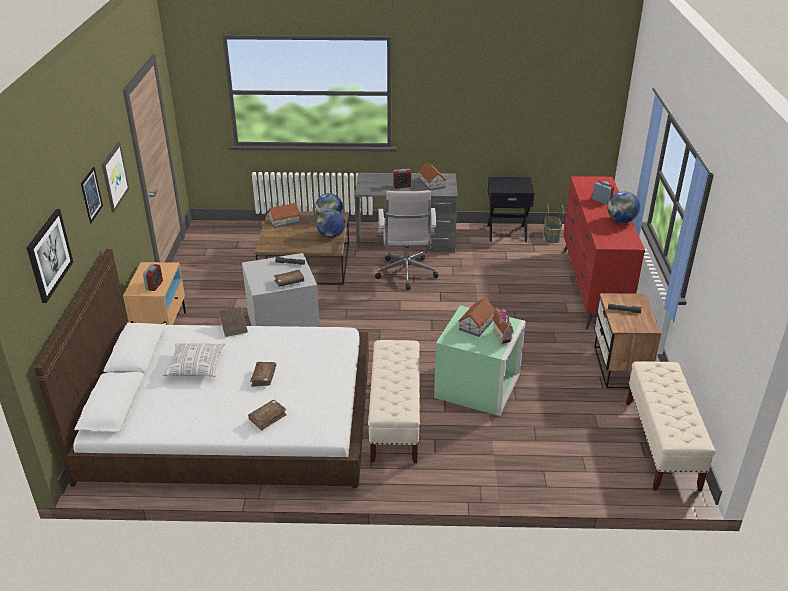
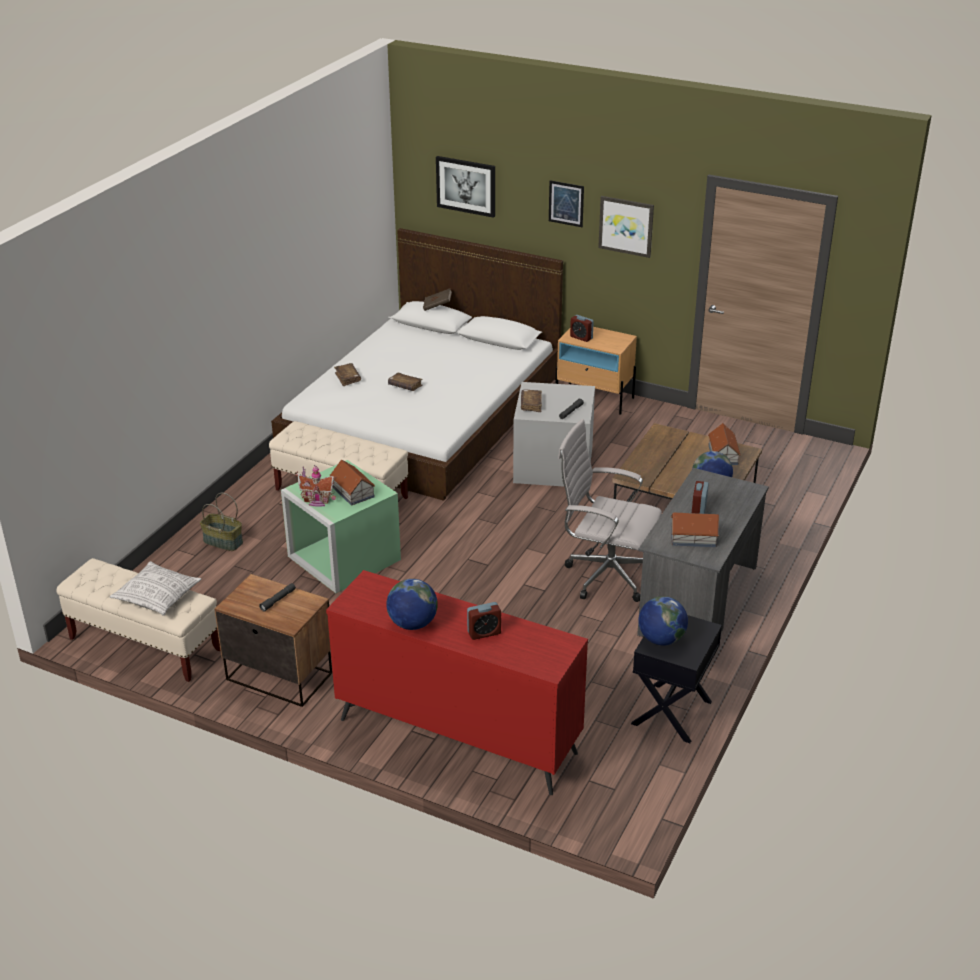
camera: 115 degrees right, 0 degrees up
pillow [162,343,225,377] -> pillow moved to [110,561,202,616]
brown book [219,307,248,337] -> brown book moved to [423,289,452,311]
globe [316,209,345,238] -> globe moved to [639,596,688,646]
basket [544,205,563,243] -> basket moved to [200,493,243,551]

